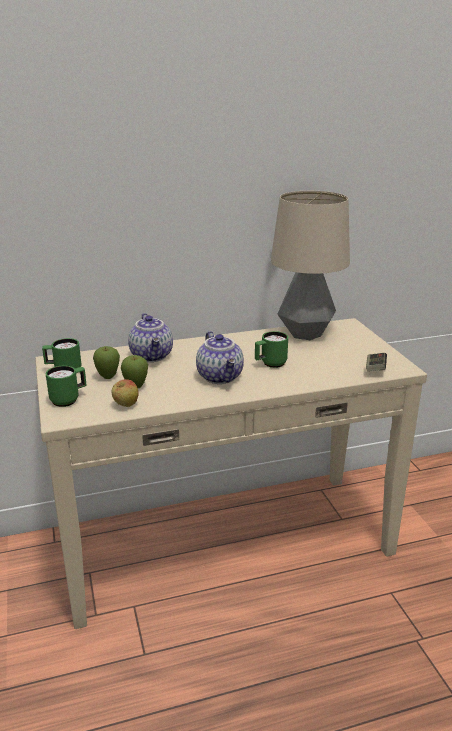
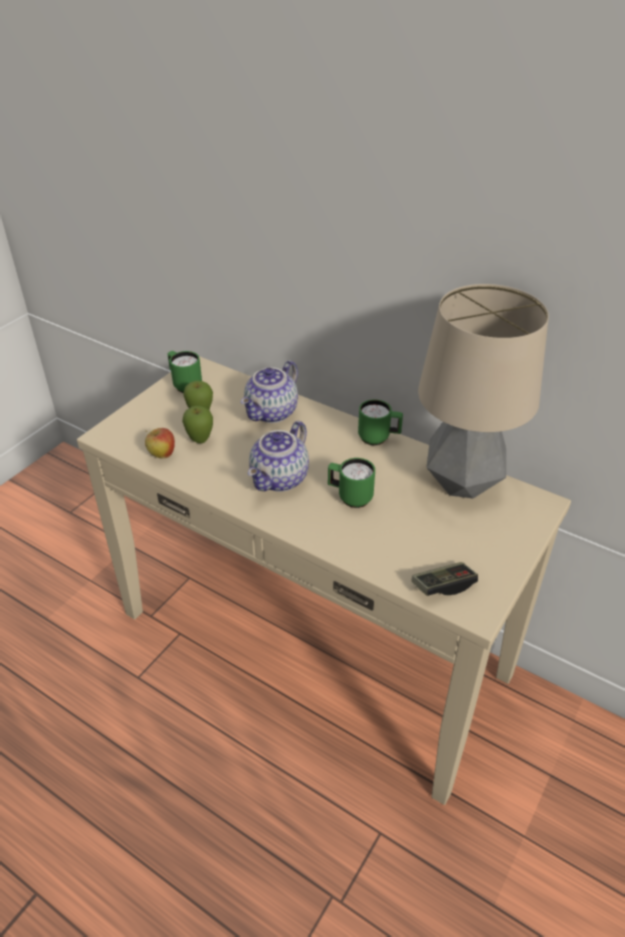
camera: 50 degrees right, 15 degrees up
green mug [46,366,87,407] -> green mug moved to [358,399,403,445]

